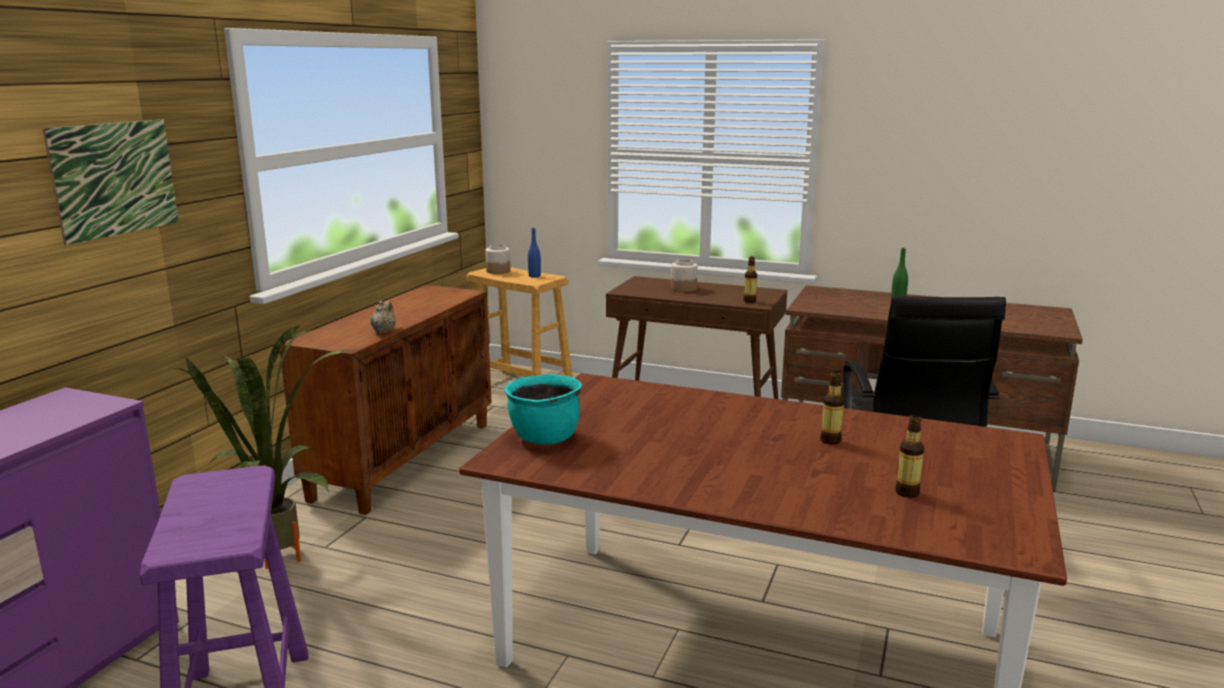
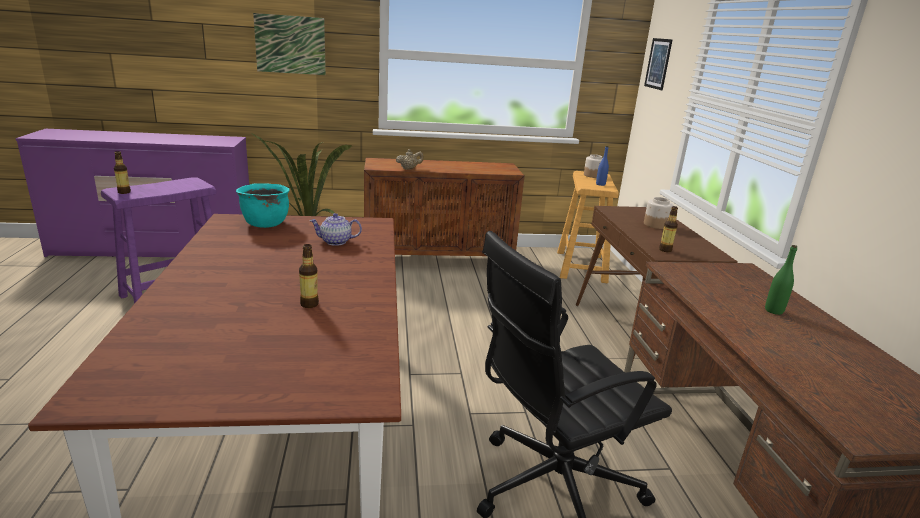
camera: 60 degrees right, 5 degrees up
bottle [895,415,924,498] -> bottle moved to [114,151,131,194]
none -> teapot [310,213,362,246]
none -> picture [644,38,673,90]

